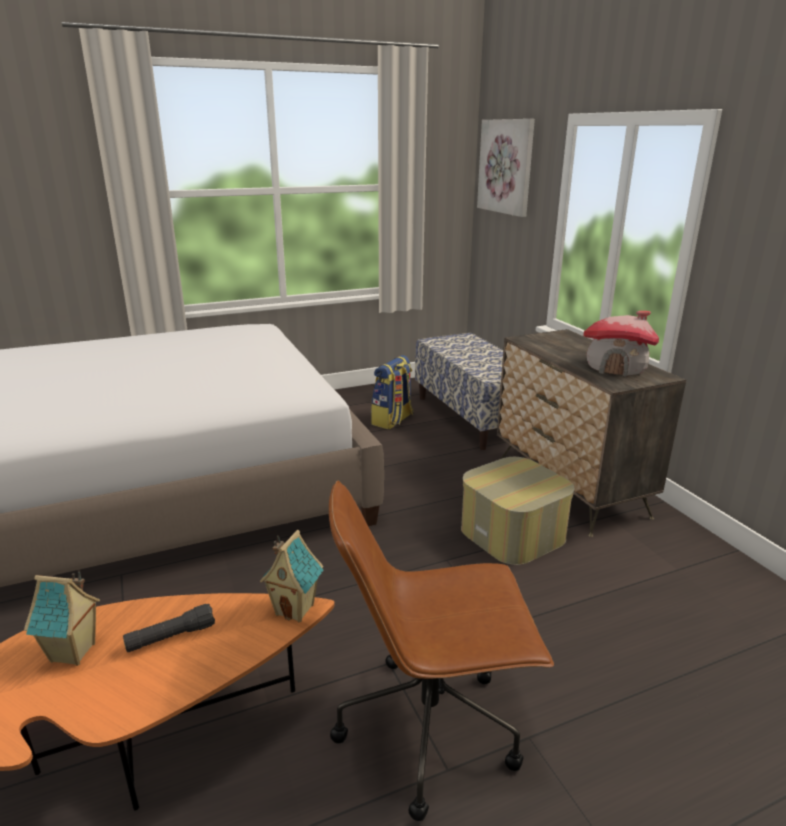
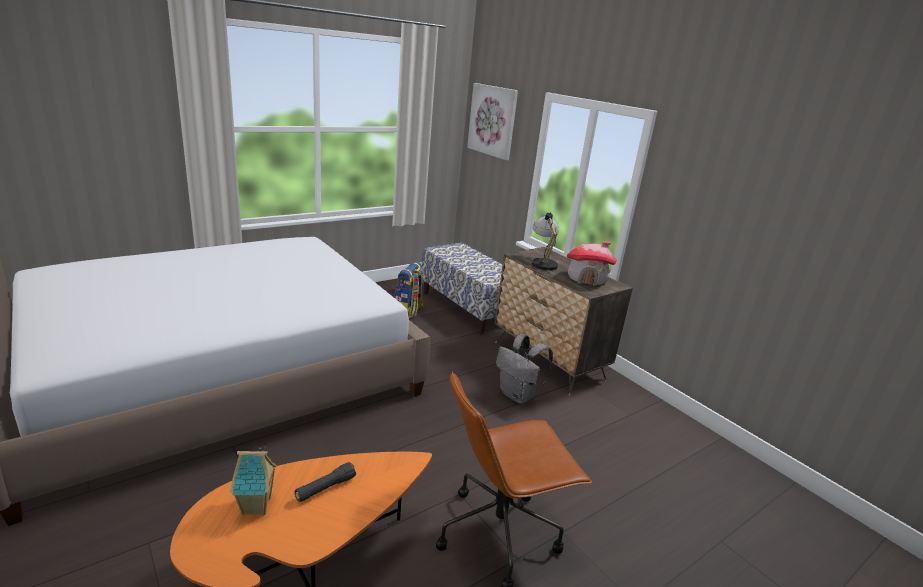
camera: 15 degrees left, 0 degrees up
toy house [260,530,324,622] -> none
ottoman [461,457,574,565] -> grey backpack [496,334,553,404]
none -> table lamp [532,212,559,273]

